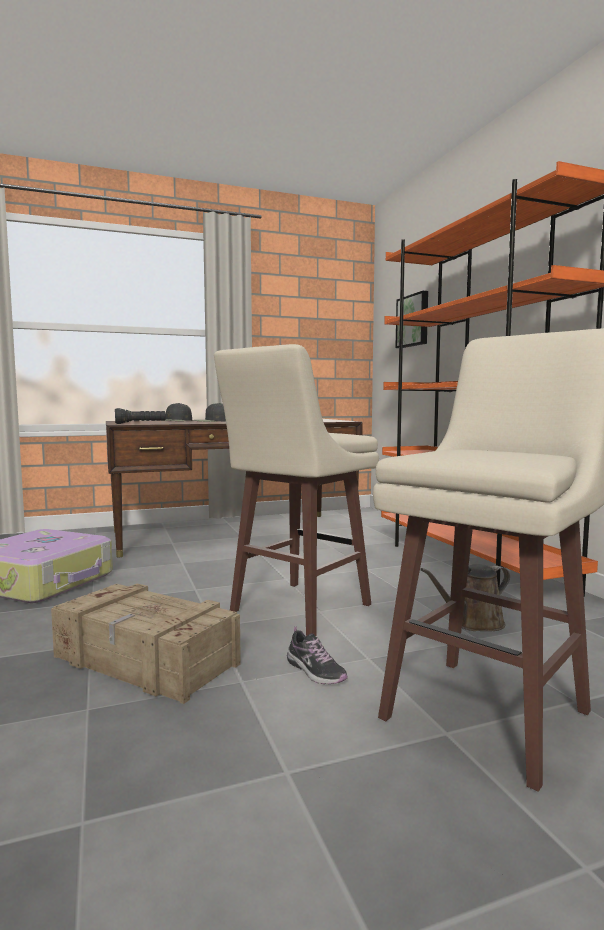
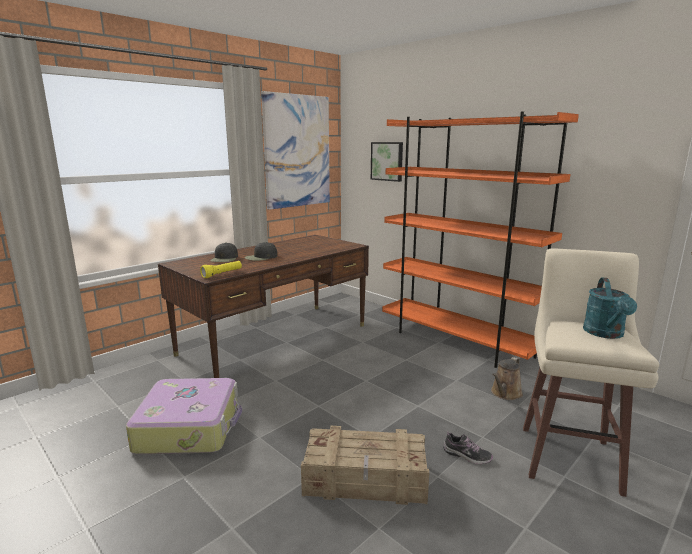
camera: 25 degrees left, 10 degrees up
black flashlight [115,408,166,424] -> yellow flashlight [200,261,242,278]
beige stool [214,344,379,637] -> none
none -> picture [261,91,330,210]
none -> turquoise watering can [583,278,637,339]

